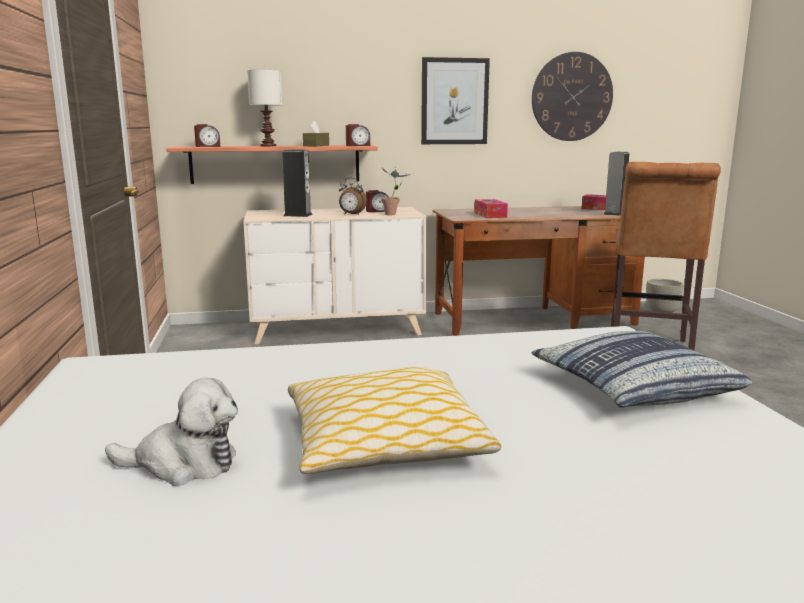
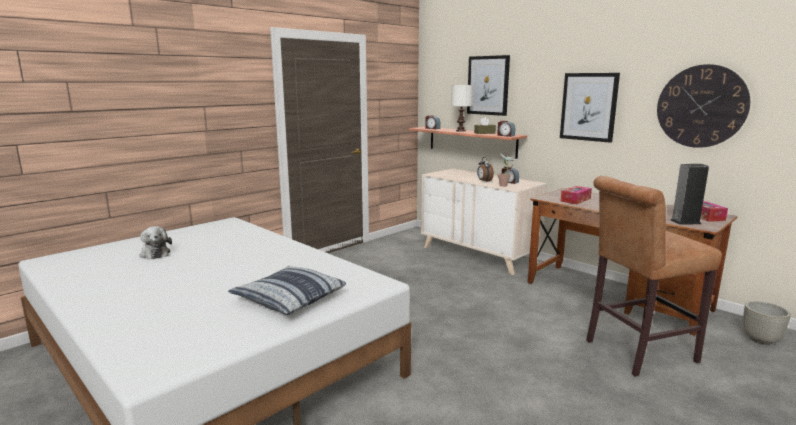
camera: 55 degrees right, 0 degrees up
speaker [282,149,313,217] -> none
pillow [288,367,501,474] -> none
none -> picture [467,55,510,116]

